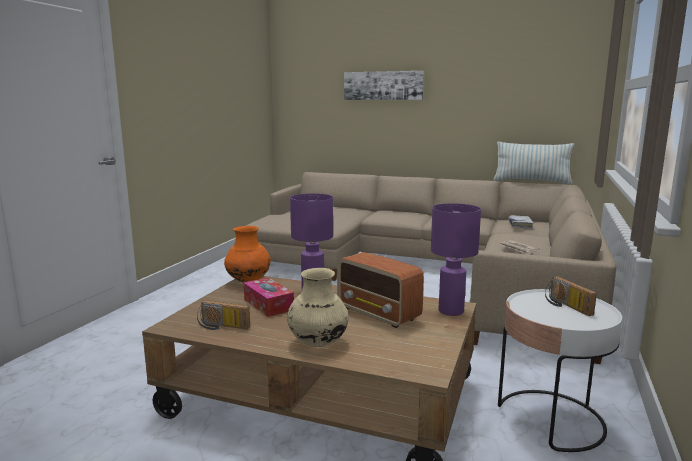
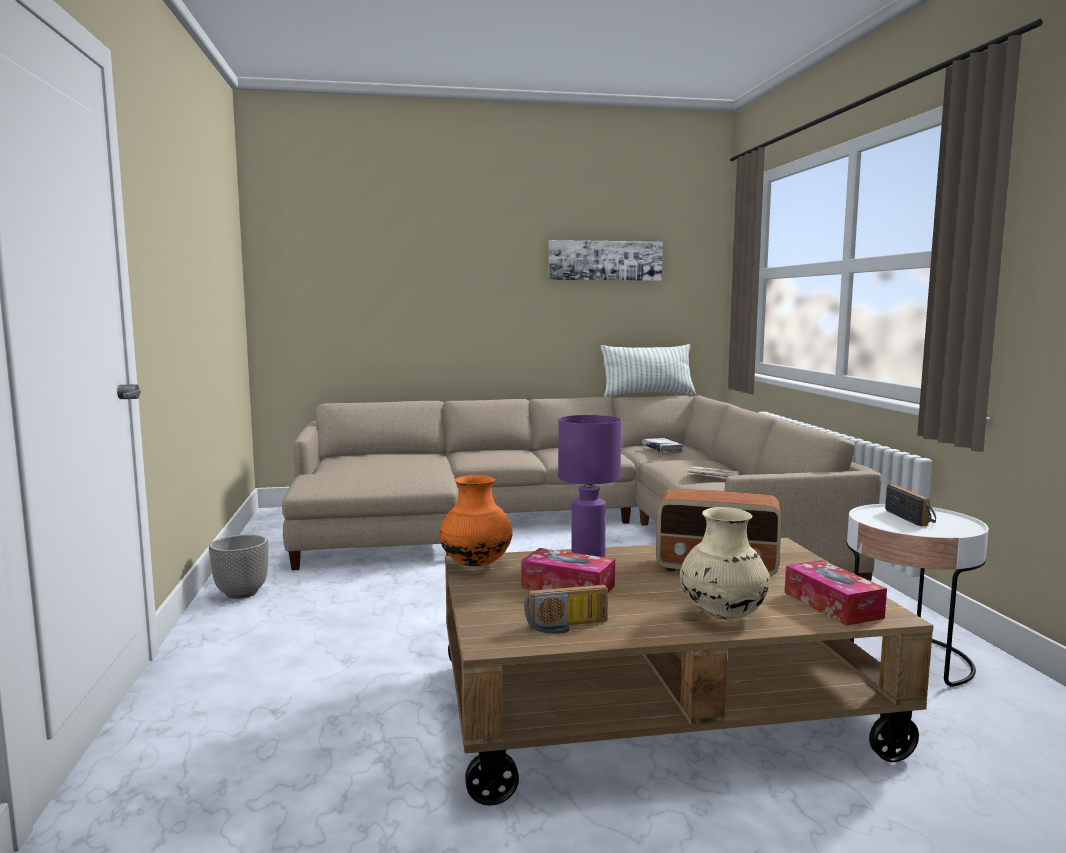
camera: 30 degrees left, 5 degrees down
picture [344,71,424,100] -> picture moved to [548,240,663,281]
purple table lamp [431,203,481,316] -> none
radio [545,276,597,316] -> radio turned 135 degrees counterclockwise [885,485,936,526]
none -> planter [209,534,269,599]
none -> tissue box [785,560,887,626]

